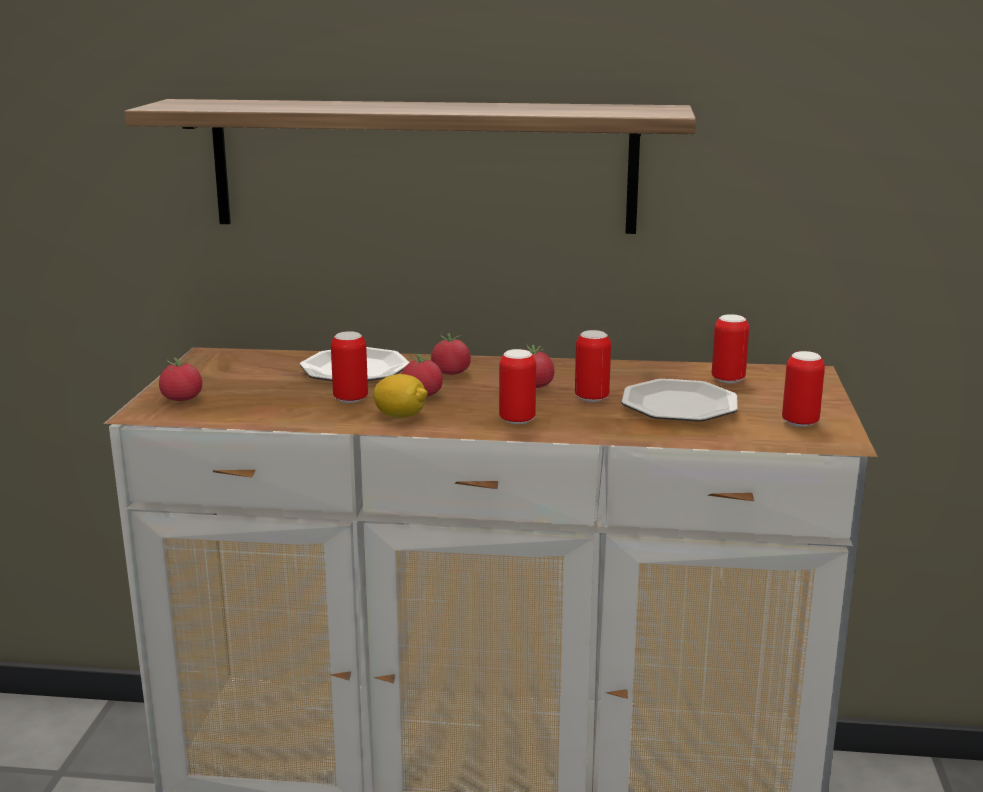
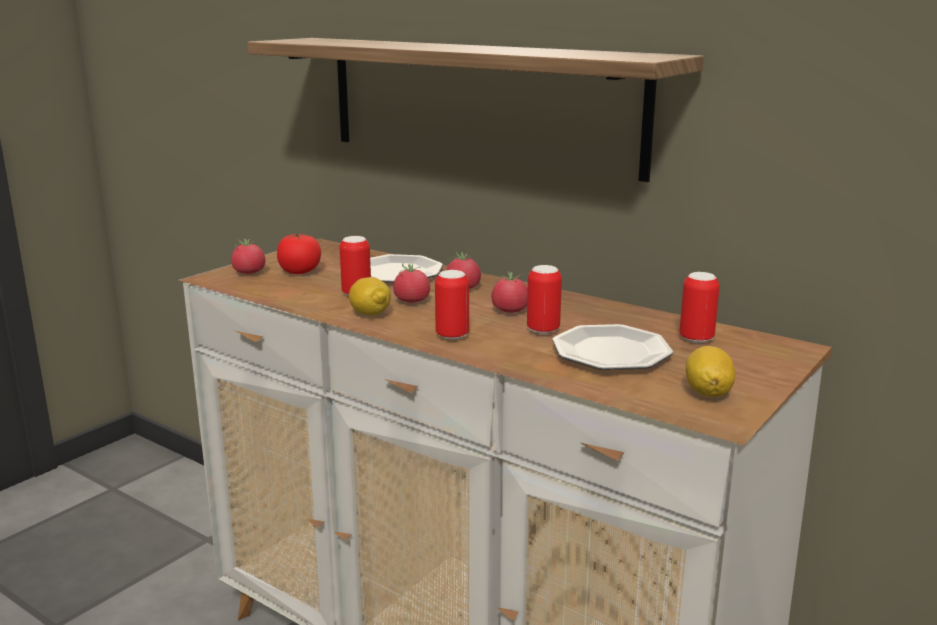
camera: 30 degrees right, 0 degrees up
can [782,351,825,427] -> lemon [686,346,735,397]
none -> tomato [277,233,321,274]

